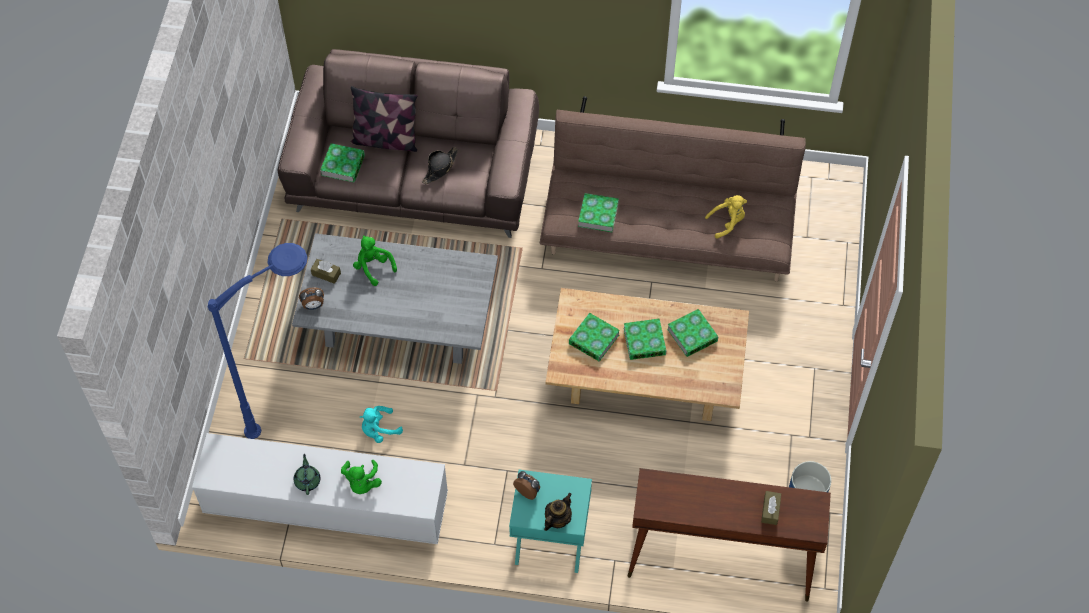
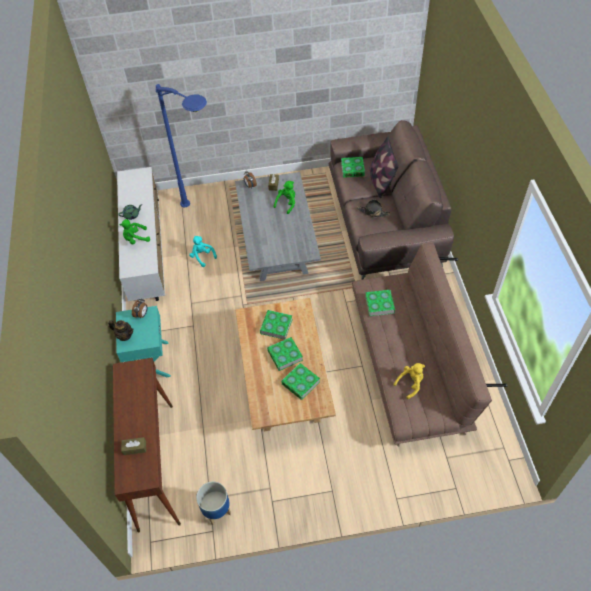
camera: 75 degrees right, 5 degrees down
yellow plush toy [705,195,747,239] -> yellow plush toy turned 90 degrees counterclockwise [394,363,425,399]

